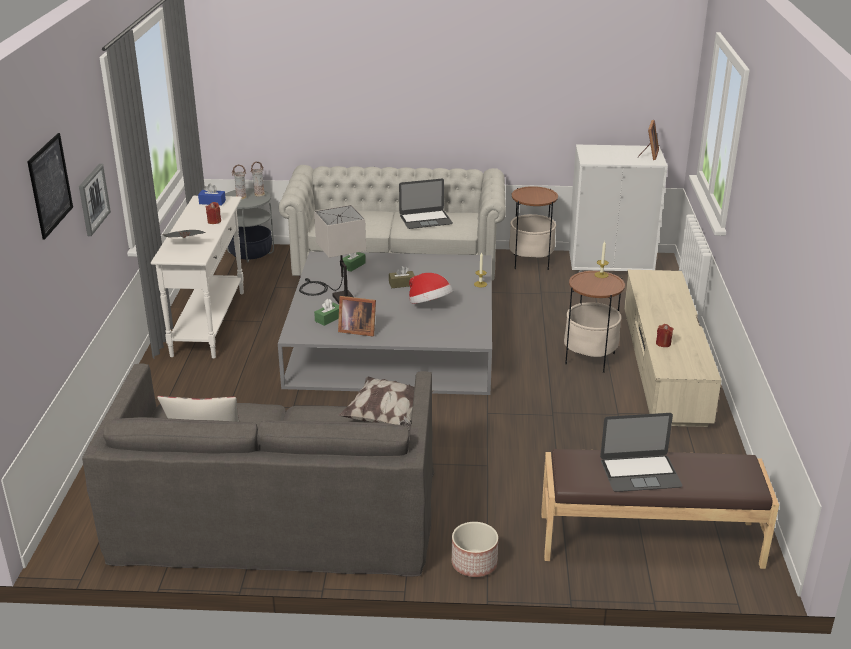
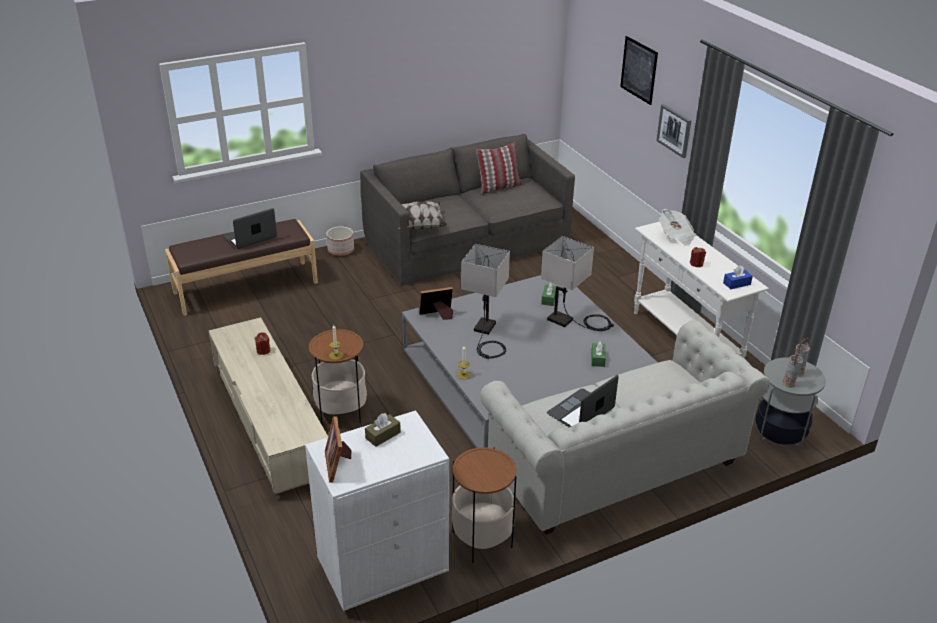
camera: 150 degrees right, 5 degrees up
picture frame [338,296,376,336] -> picture frame moved to [419,287,453,320]
brown tissue box [389,266,415,288] -> brown tissue box moved to [365,413,401,447]
hat [409,273,453,304] -> table lamp [461,244,510,359]

